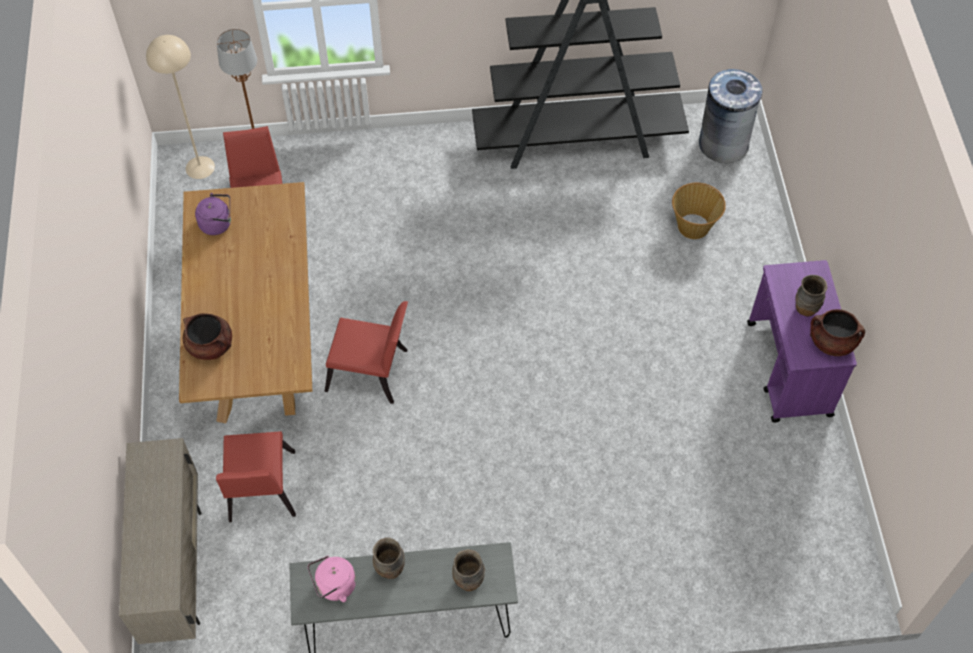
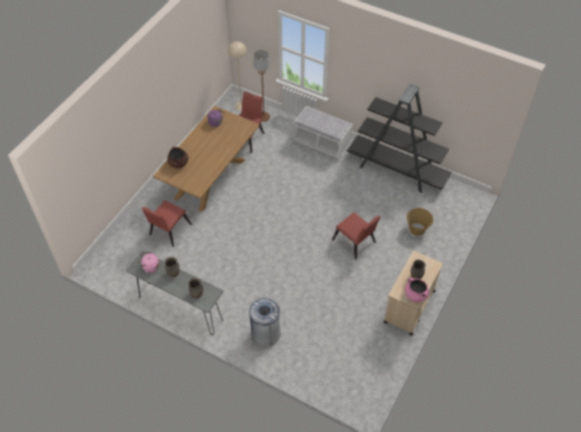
camera: 35 degrees right, 5 degrees down
beige cabinet [119,438,202,644] -> none
red chair [324,301,408,404] -> red chair moved to [332,212,380,259]
grey trash can [699,69,762,163] -> grey trash can moved to [249,298,280,347]
purple cart [747,260,857,423] -> beige cart [384,251,443,336]
brown cooking pot [810,309,865,356] -> pink cooking pot [405,277,429,302]
none -> white bench [294,106,353,158]

